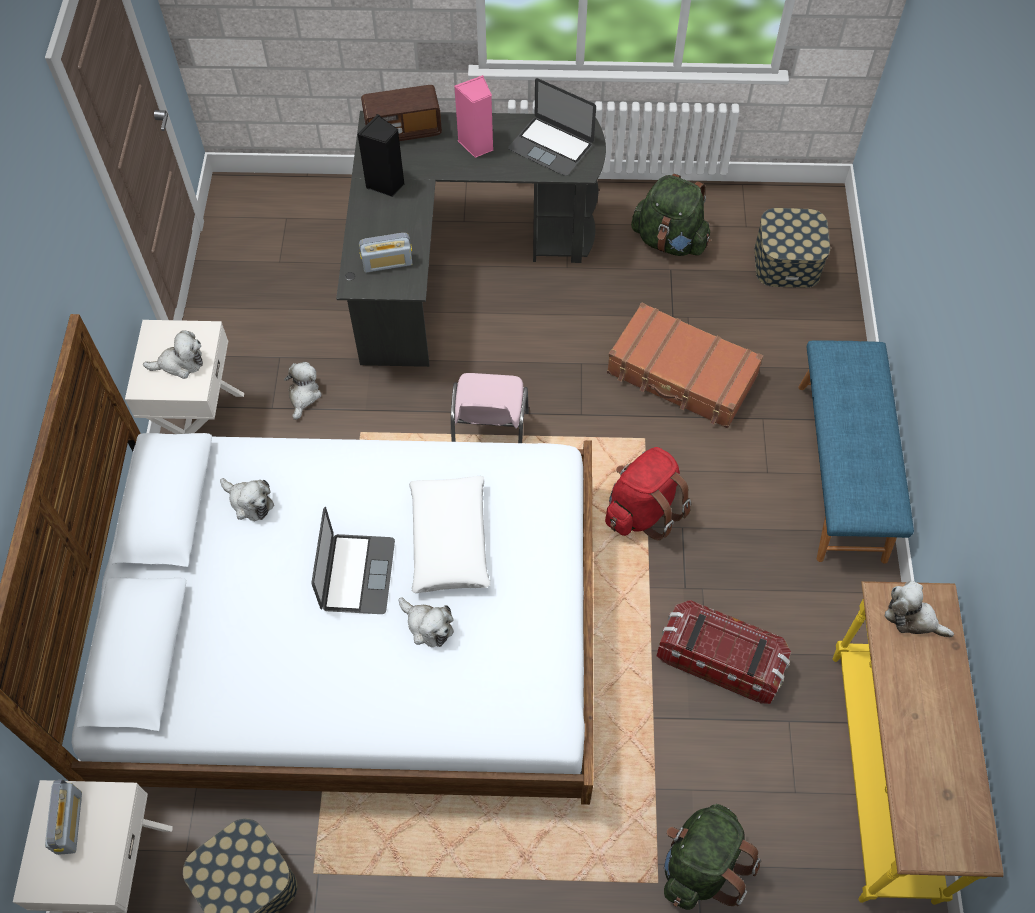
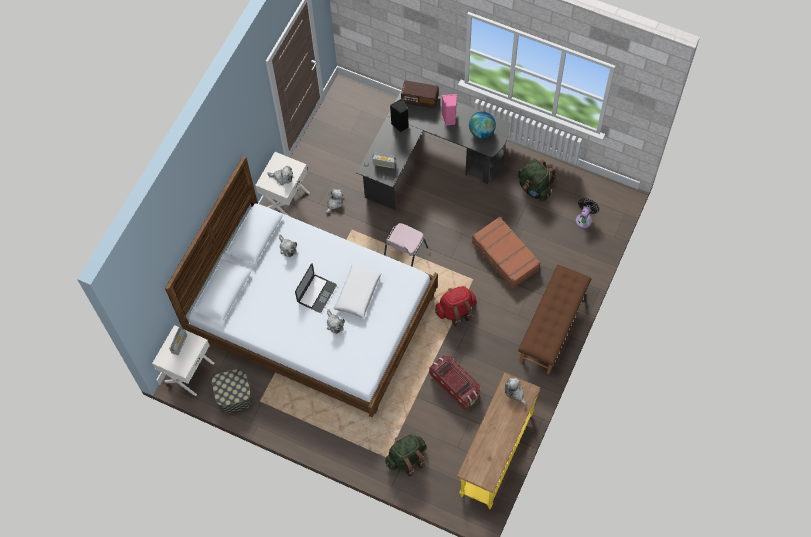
camera: 25 degrees right, 5 degrees up
laptop [508,78,596,176] -> globe [469,111,496,138]
storage box [754,208,830,288] -> black fan [576,198,599,228]
blue bench [798,341,914,564] -> brown bench [518,265,591,374]

